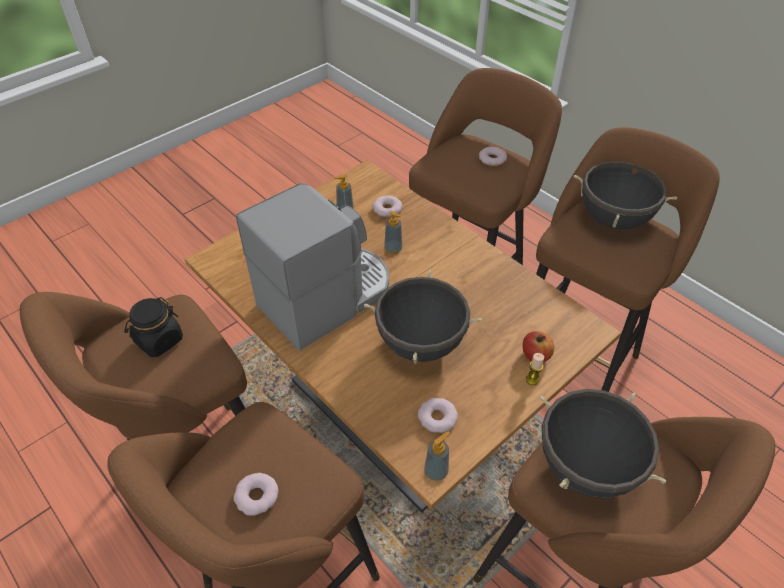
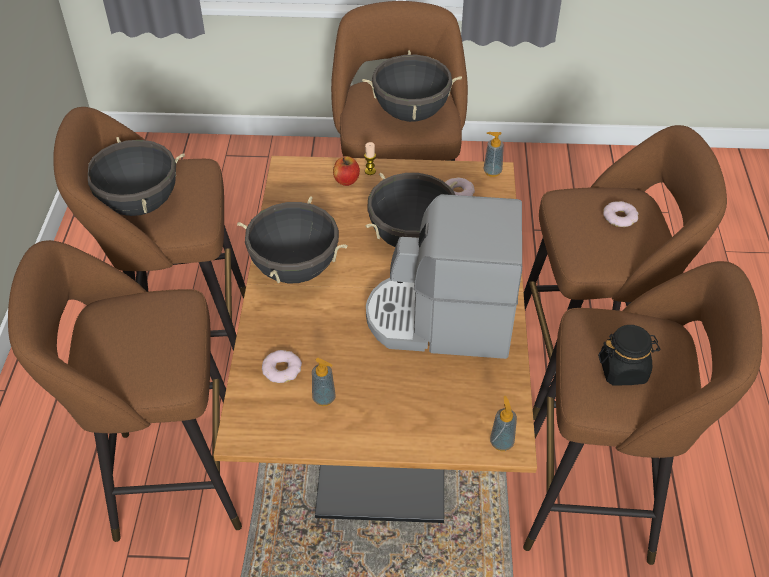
camera: 135 degrees left, 0 degrees up
soap dispenser [384,211,402,254] -> soap dispenser moved to [490,396,517,451]
donut [479,147,507,166] -> none
none -> black cooking pot [237,197,348,284]

